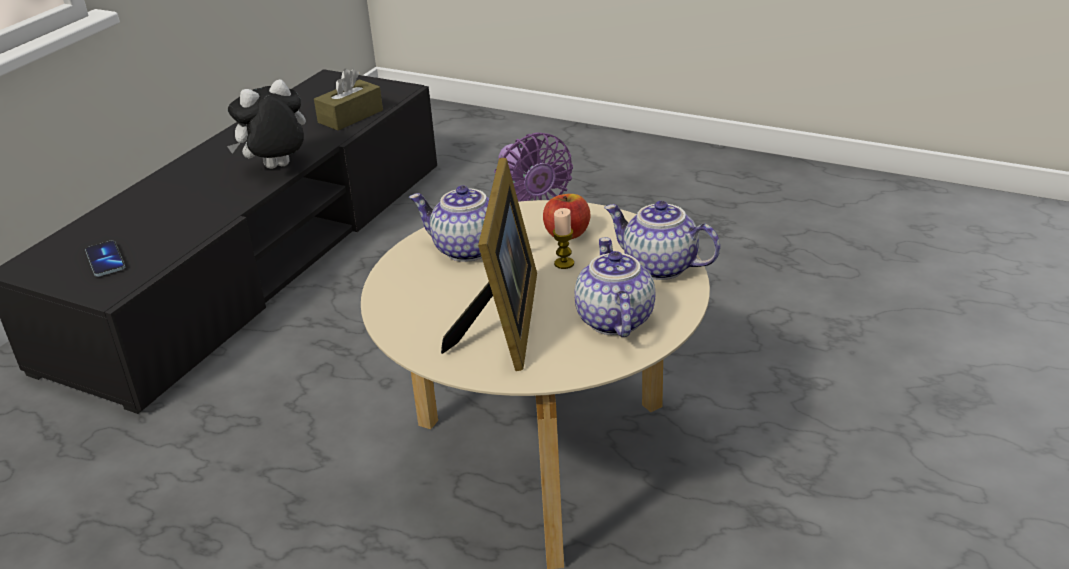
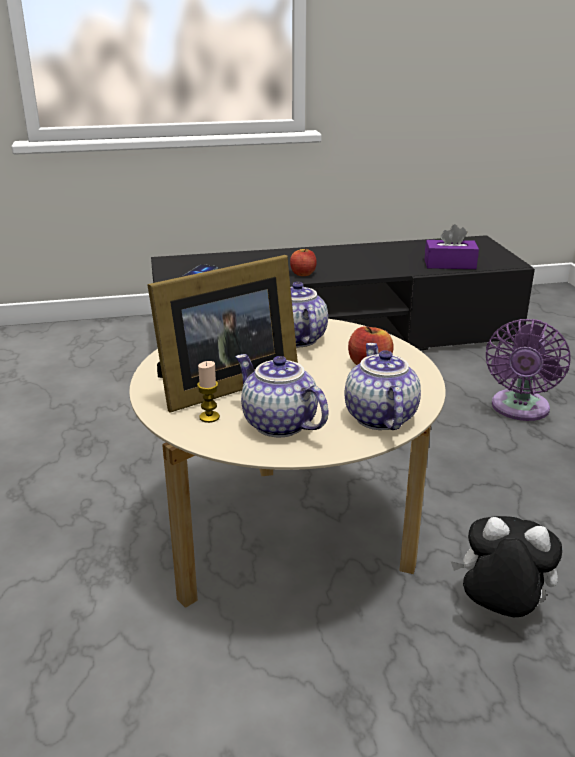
camera: 50 degrees right, 5 degrees down
plush toy [227,79,306,169] -> plush toy moved to [451,516,562,617]
brown tissue box [314,69,383,130] -> purple tissue box [424,224,479,269]
candle [553,208,574,269] -> candle moved to [197,361,220,423]
teapot [574,237,655,337] -> teapot turned 90 degrees counterclockwise [235,354,329,437]
none -> apple [290,249,317,276]

